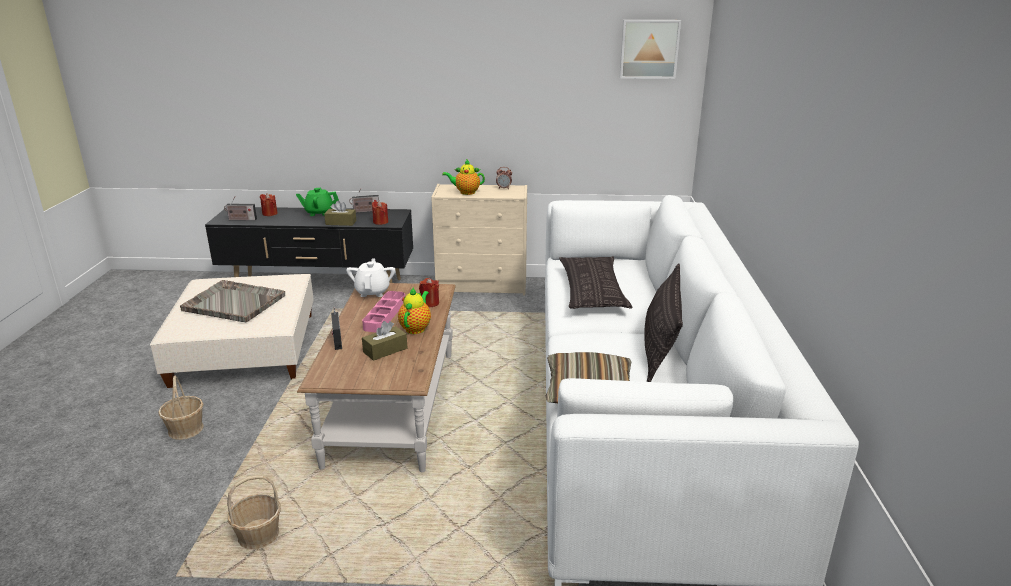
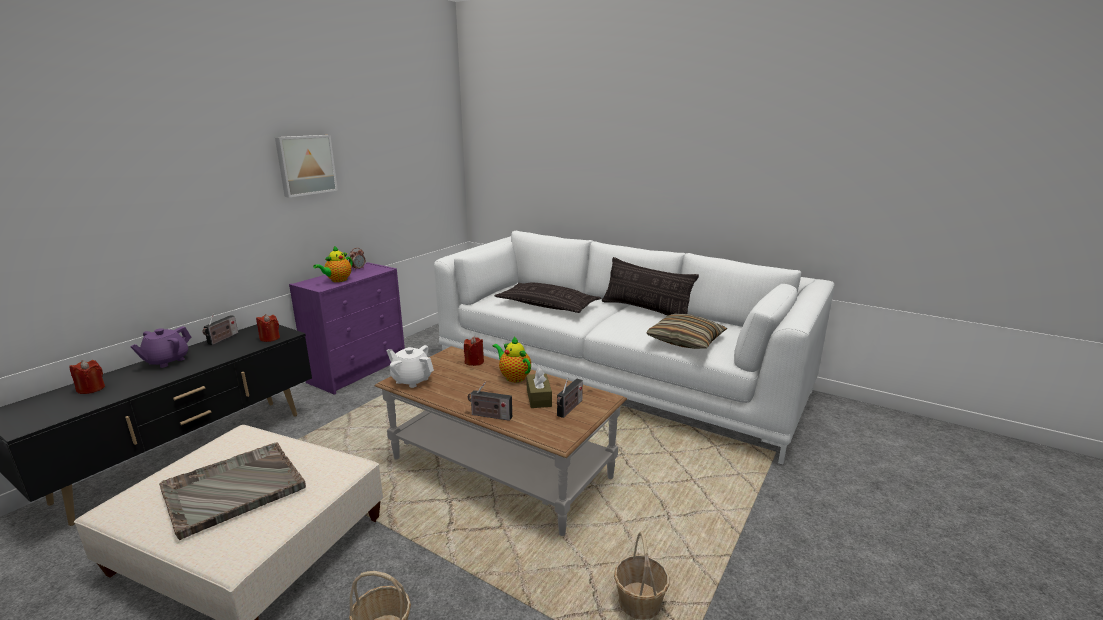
camera: 60 degrees left, 5 degrees down
radio [224,196,257,221] -> radio moved to [557,378,583,418]
green teapot [296,188,339,216] -> purple teapot [130,326,191,368]
brown tissue box [324,200,356,226] -> none
pink tray [362,291,405,333] -> none
beige dresser [431,184,527,295] -> purple dresser [289,262,405,395]
picture [620,20,681,79] -> picture moved to [275,135,338,197]

